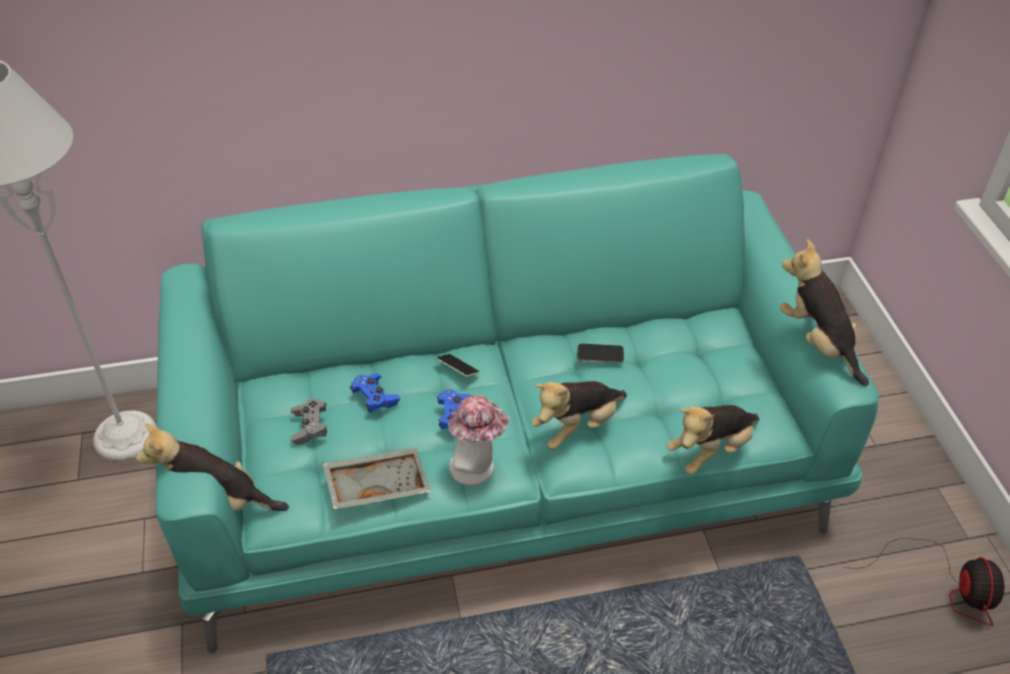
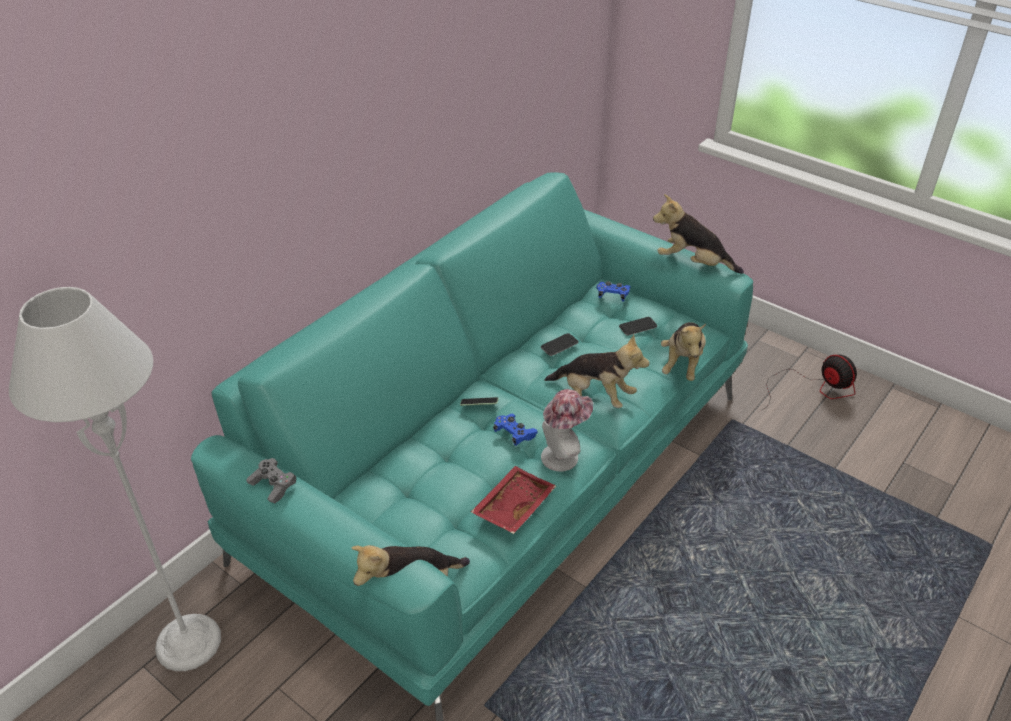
camera: 40 degrees left, 5 degrees down
grey game controller [290,398,327,445] -> grey game controller moved to [246,458,296,504]
grey tray [322,447,431,509] -> red tray [471,466,556,534]
blue game controller [350,373,400,413] -> blue game controller moved to [597,281,631,301]
plush toy [531,381,627,450] -> plush toy turned 75 degrees counterclockwise [544,334,649,408]
none -> phone [619,317,657,335]

